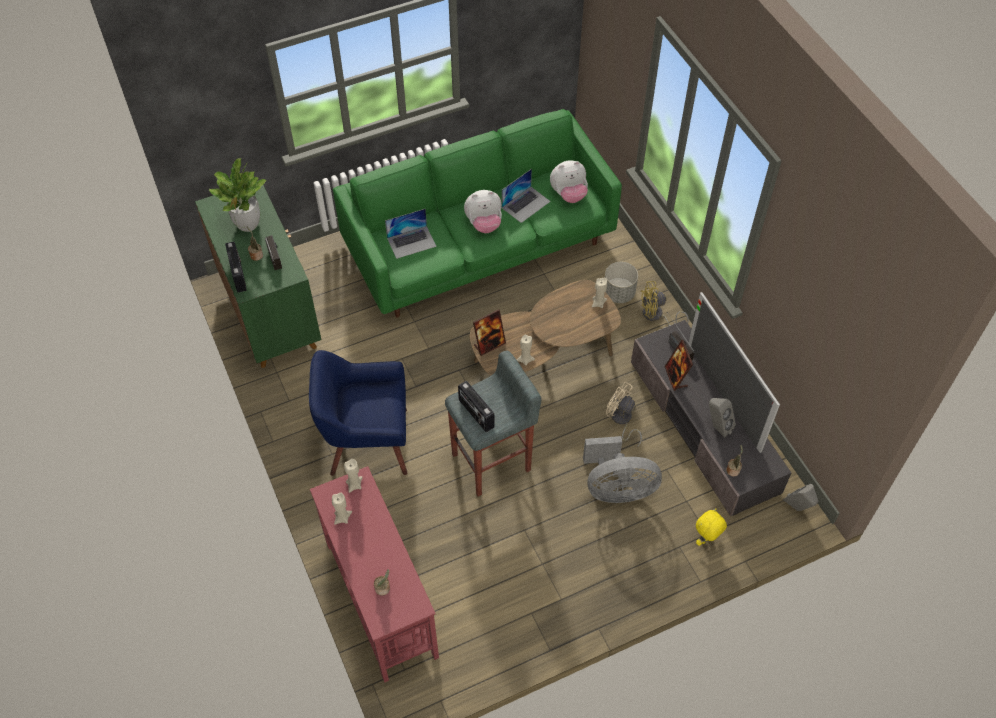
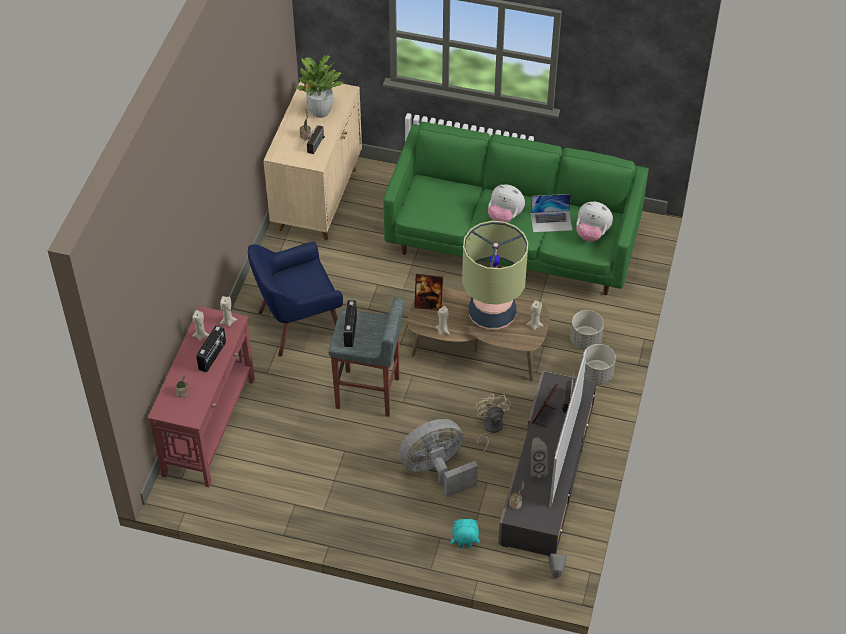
camera: 40 degrees right, 5 degrees down
green cabinet [195,185,321,368] -> beige cabinet [263,77,362,240]
radio [225,241,247,293] -> radio moved to [196,325,226,372]
blue armchair [309,350,407,476] -> blue armchair turned 60 degrees counterclockwise [248,242,343,357]
laptop [385,209,437,259] -> none
grey fan [583,436,662,503] -> grey fan turned 120 degrees clockwise [399,419,478,497]
yellow fan [640,281,689,326] -> grey planter [583,344,616,385]
yellow plush toy [696,508,727,546] -> turquoise plush toy [451,519,480,548]
none -> table lamp [462,221,528,330]

